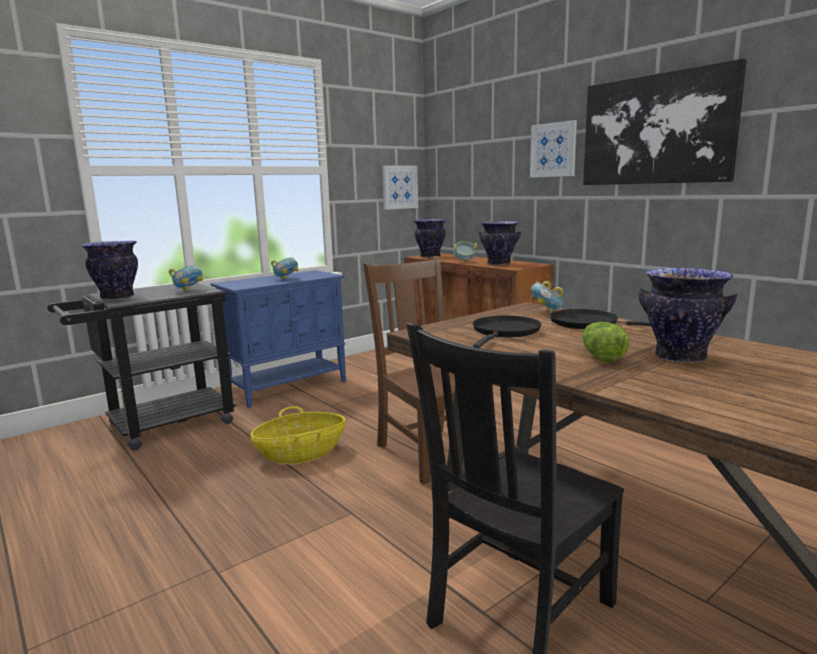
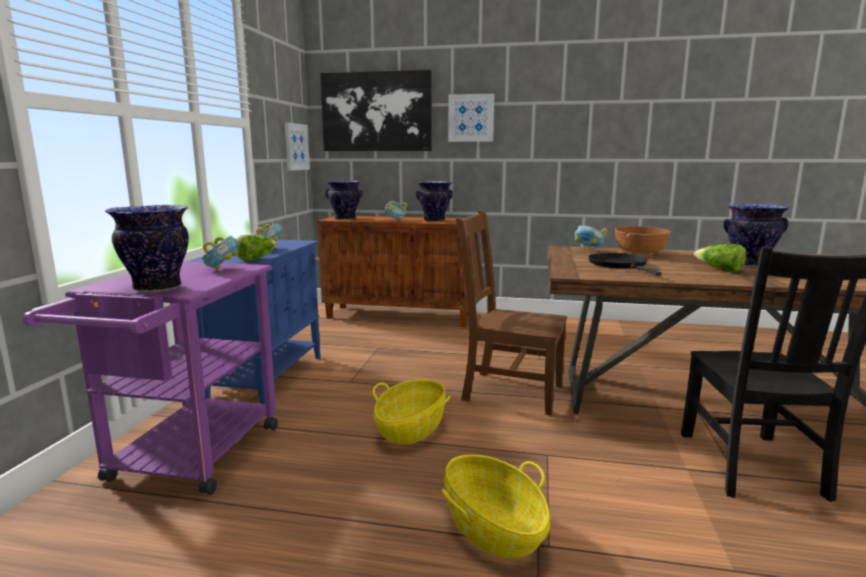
camera: 40 degrees left, 0 degrees up
black cart [47,283,236,451] -> purple cart [23,262,278,495]
black frying pan [550,309,651,329] -> brown bowl [615,226,671,255]
picture [583,58,747,185] -> picture moved to [320,70,432,151]
none -> lettuce [237,235,277,261]
none -> basket [442,455,551,559]

